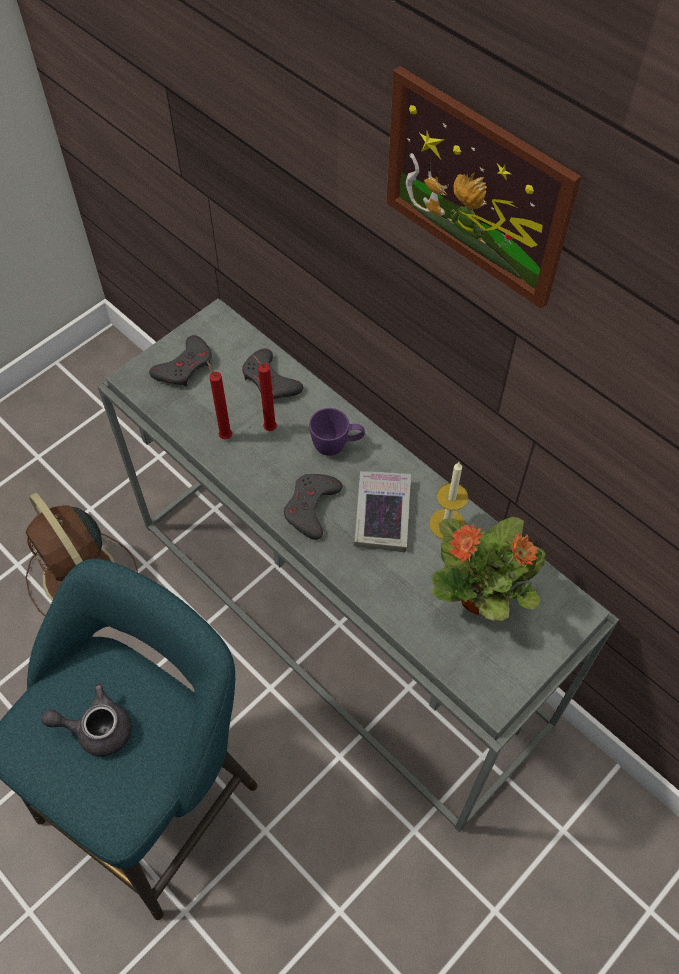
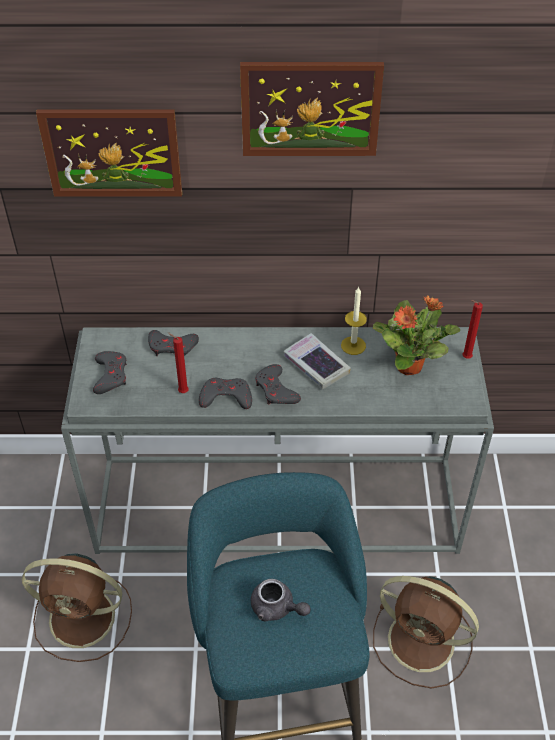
camera: 45 degrees left, 10 degrees down
grey teapot [42,684,132,757] -> grey teapot turned 105 degrees counterclockwise [251,579,311,622]
red candle [252,355,277,431] -> red candle moved to [462,300,483,359]
purple mug [309,408,365,456] -> none
none -> picture [36,109,182,197]
none -> grey game controller [199,378,252,409]
none -> brown fan [373,576,479,689]

